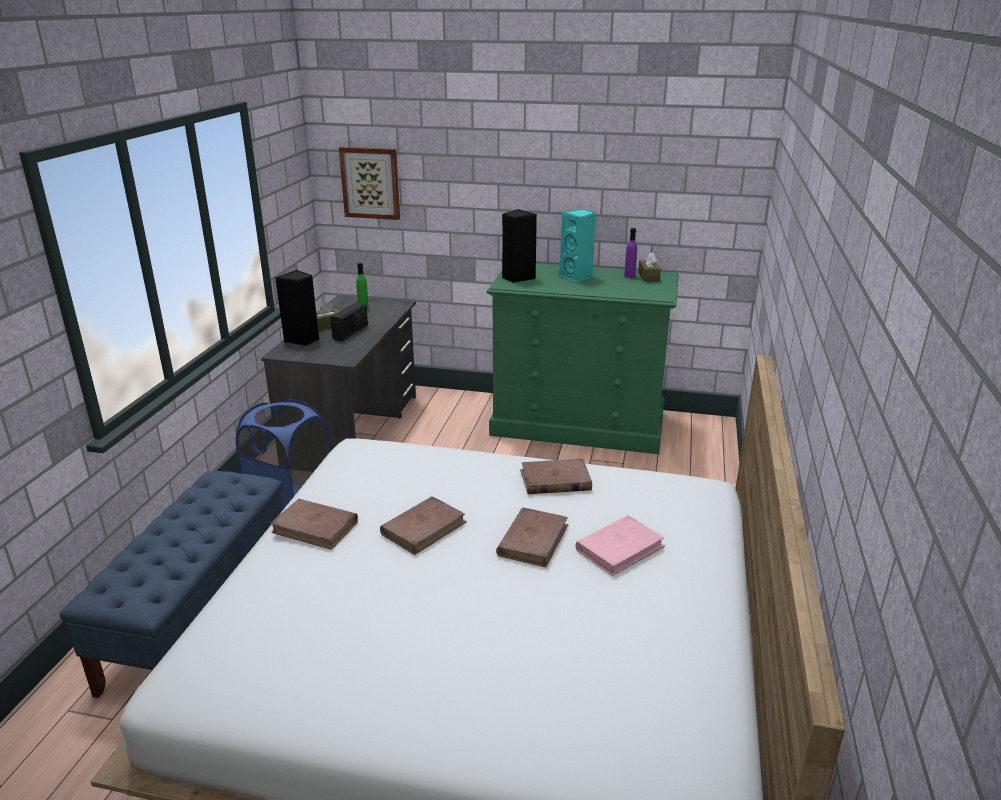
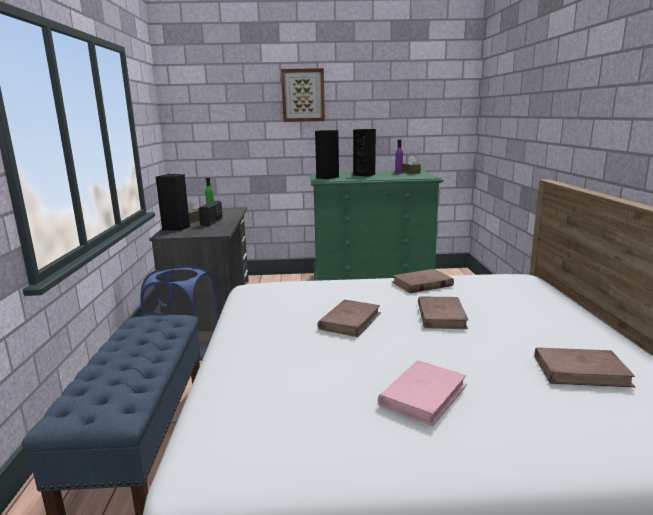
camera: 15 degrees left, 10 degrees down
brown book [270,499,358,550] -> brown book moved to [535,347,636,387]
picture [339,147,400,220] -> picture moved to [281,68,325,122]
turquoise speaker [559,209,596,282] -> black speaker [353,129,376,177]
pink book [576,515,665,576] -> pink book moved to [378,360,467,426]

